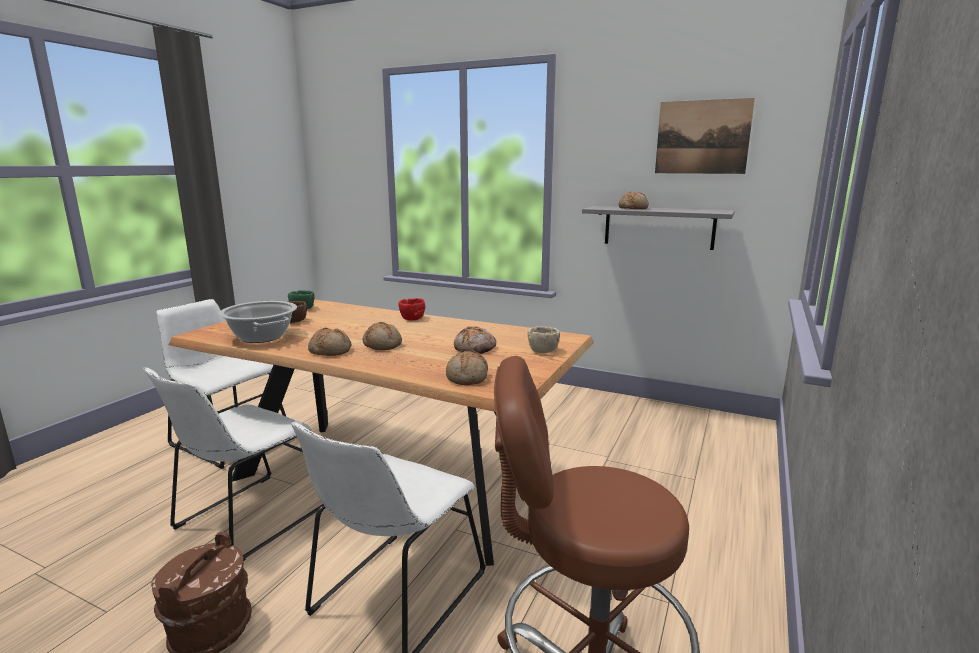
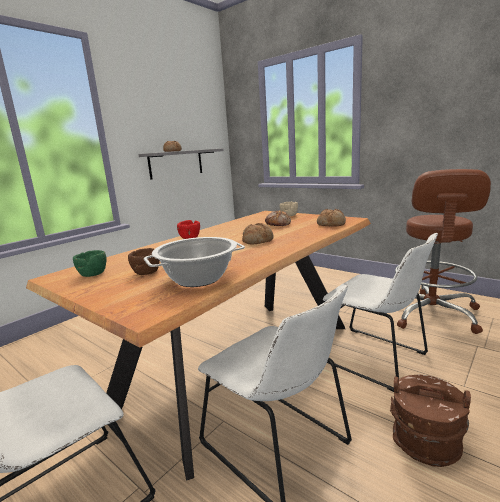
camera: 75 degrees left, 0 degrees up
bread [308,328,351,356] -> none
picture [655,98,755,174] -> none

